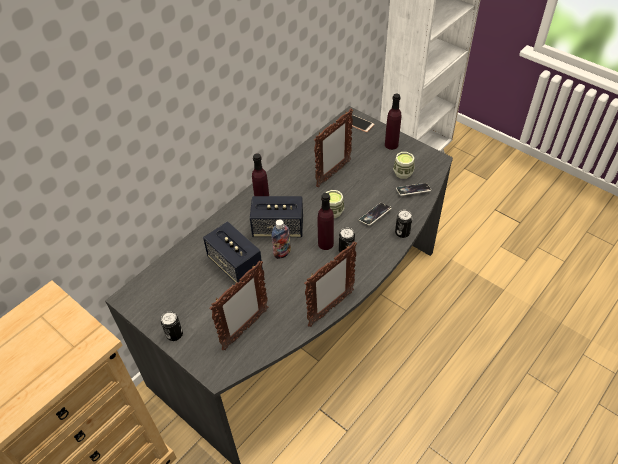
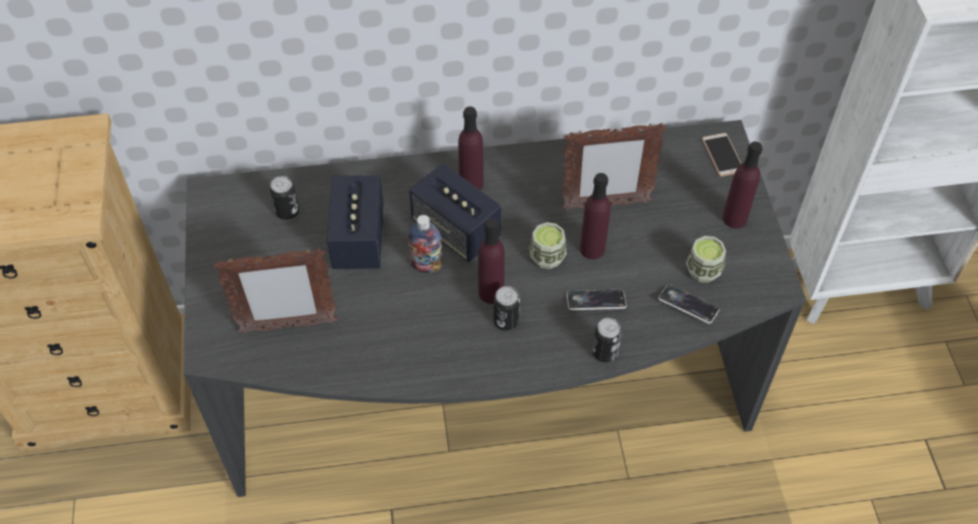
camera: 40 degrees right, 5 degrees up
can [161,311,183,341] -> can moved to [270,176,299,220]
picture frame [304,242,357,327] -> none
none -> purple bottle [580,173,611,259]

